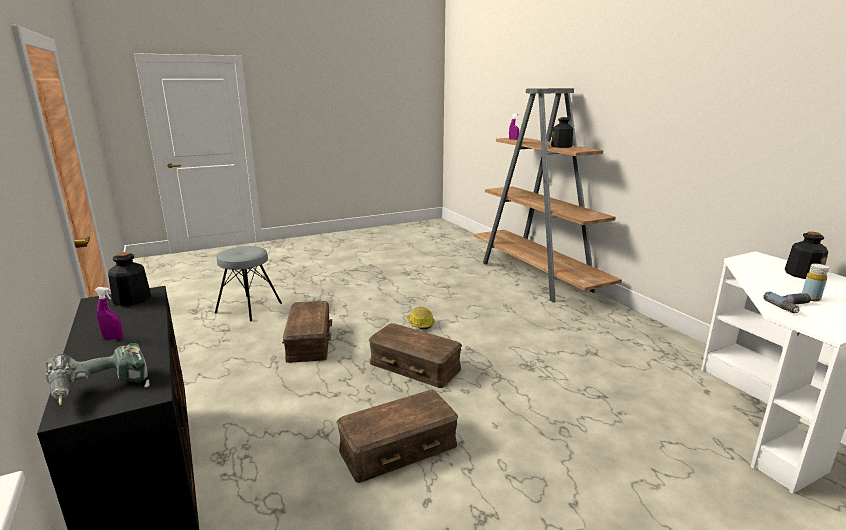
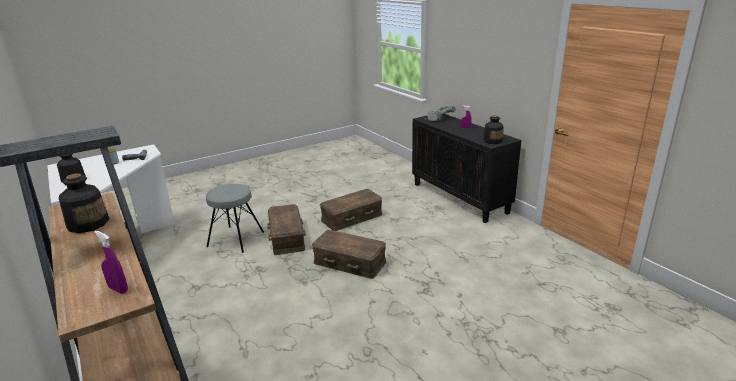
camera: 175 degrees right, 5 degrees up
grey stool [215,246,282,322] -> grey stool moved to [206,184,264,253]
brown storage box [282,301,332,363] -> brown storage box moved to [267,204,306,255]
hard hat [406,306,435,330] -> none

